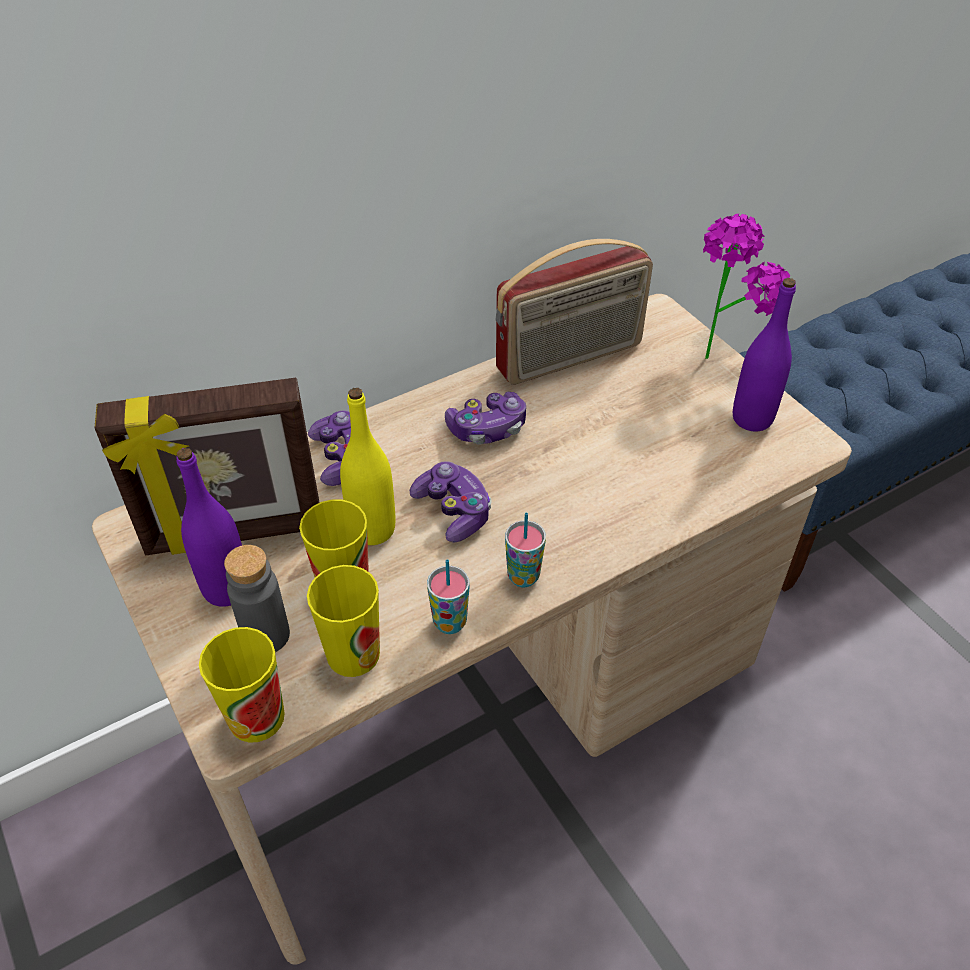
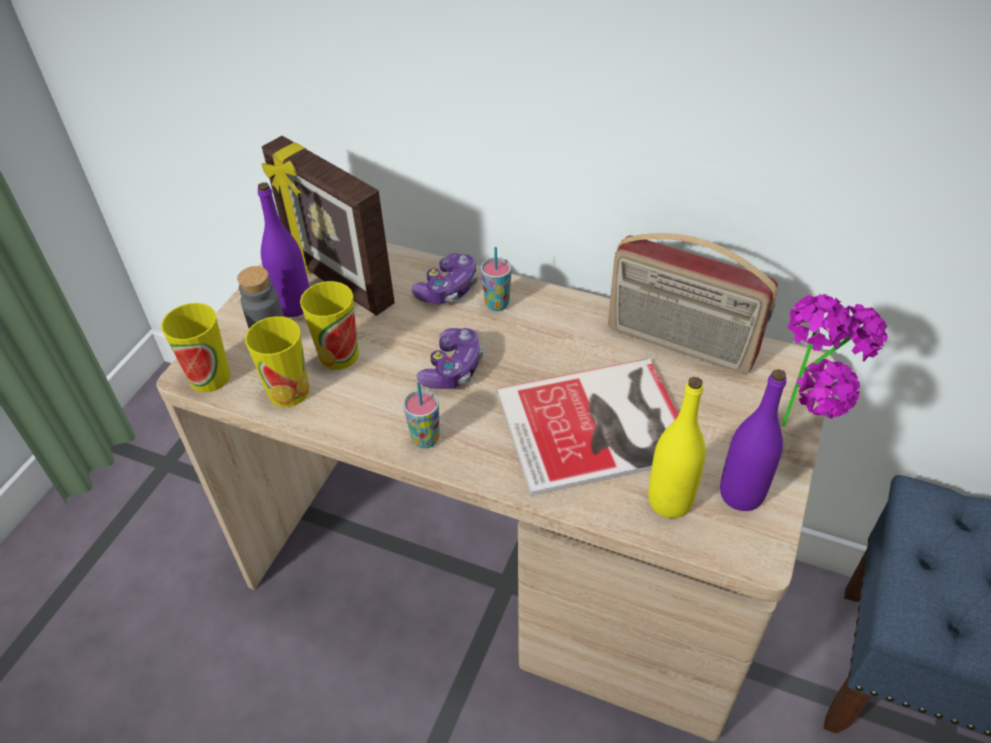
camera: 55 degrees right, 0 degrees up
yellow bottle [340,388,395,545] -> yellow bottle moved to [648,377,706,518]
cup [427,559,470,634] -> cup moved to [481,247,512,311]
game controller [445,392,526,445] -> none
none -> book [497,358,679,496]

